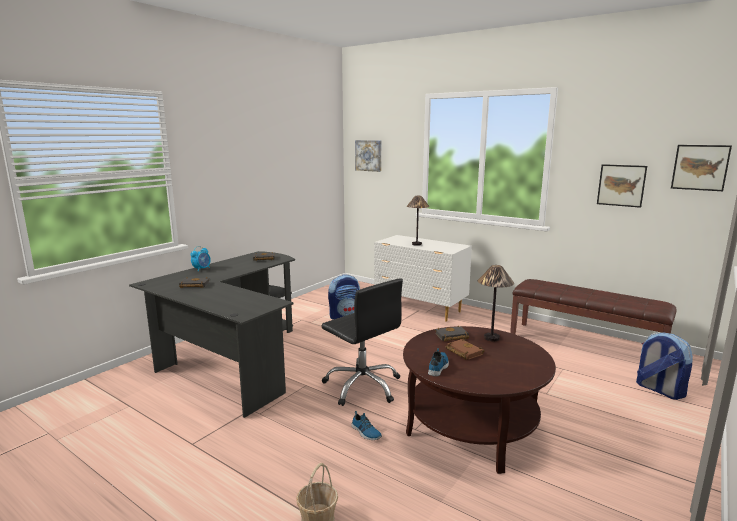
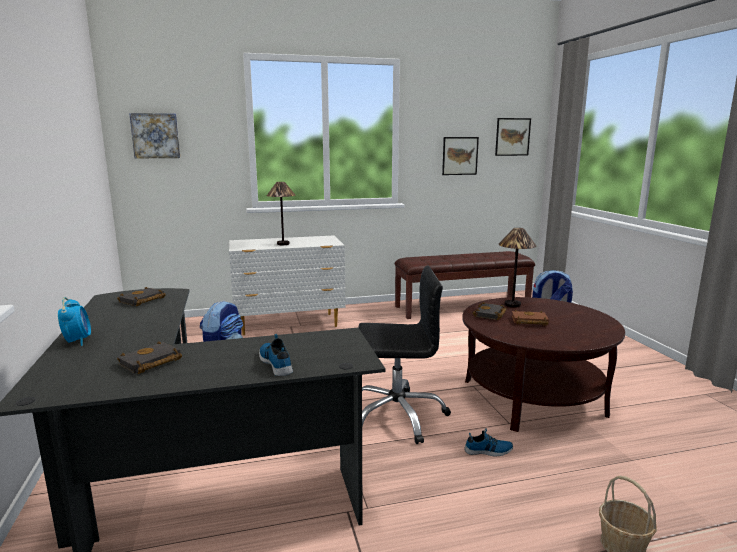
camera: 50 degrees left, 0 degrees up
shoe [428,348,449,376] -> shoe moved to [259,334,293,376]

